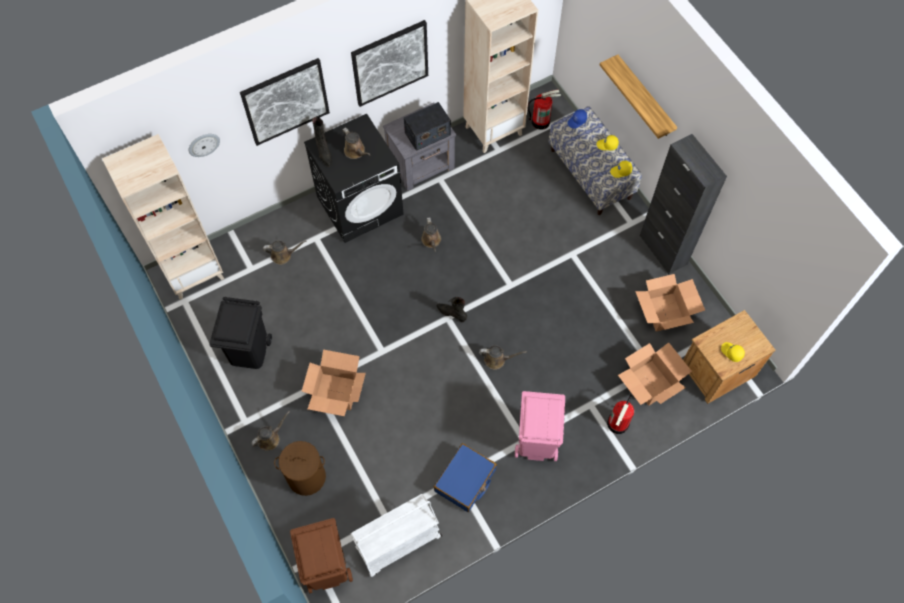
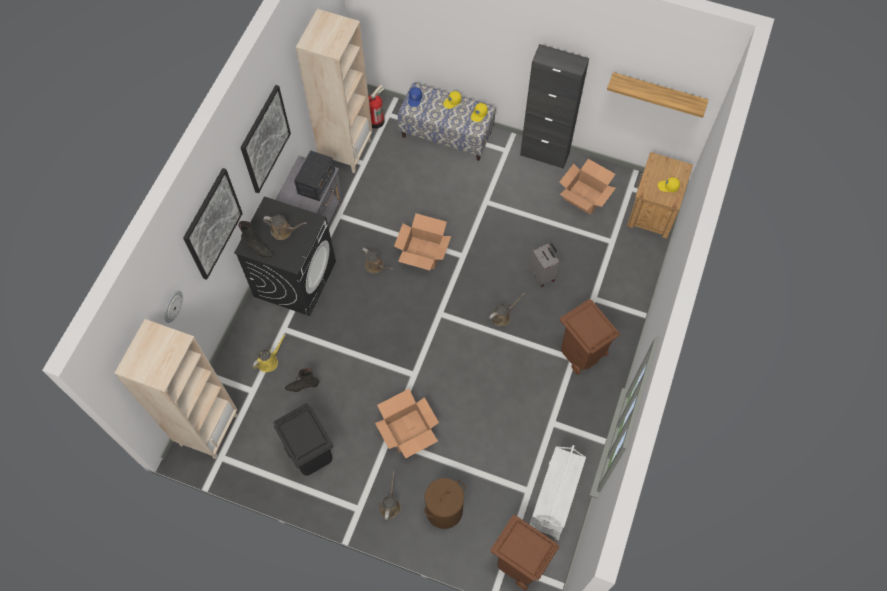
camera: 40 degrees left, 0 degrees up
brown watering can [263,240,307,265] -> yellow watering can [253,334,286,372]
blue suitcase [434,443,497,512] -> none
black boot [437,297,467,322] -> black boot moved to [285,368,319,392]
pink trash can [515,391,565,461] -> brown trash can [560,299,620,375]
shelf [600,55,677,139] -> shelf moved to [607,72,708,118]
fire extinguisher [607,395,634,434] -> none
cardboard box [618,342,692,406] -> cardboard box moved to [394,213,451,270]
none -> grey suitcase [529,243,560,287]

